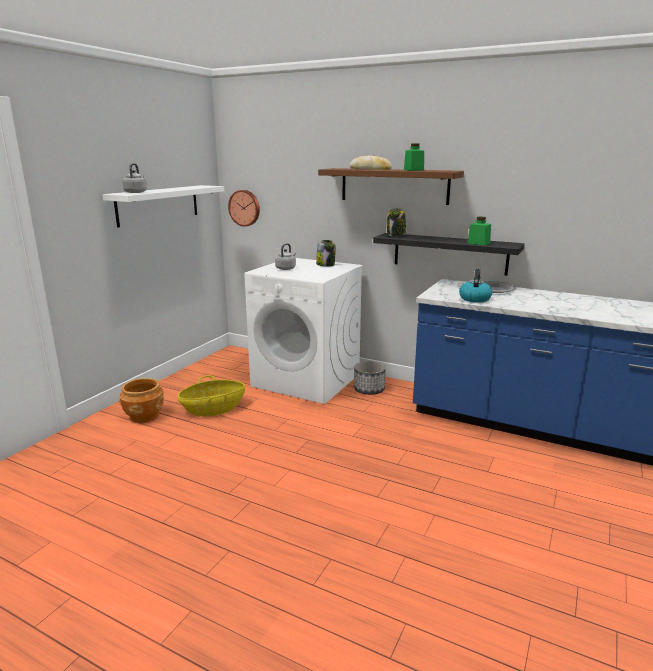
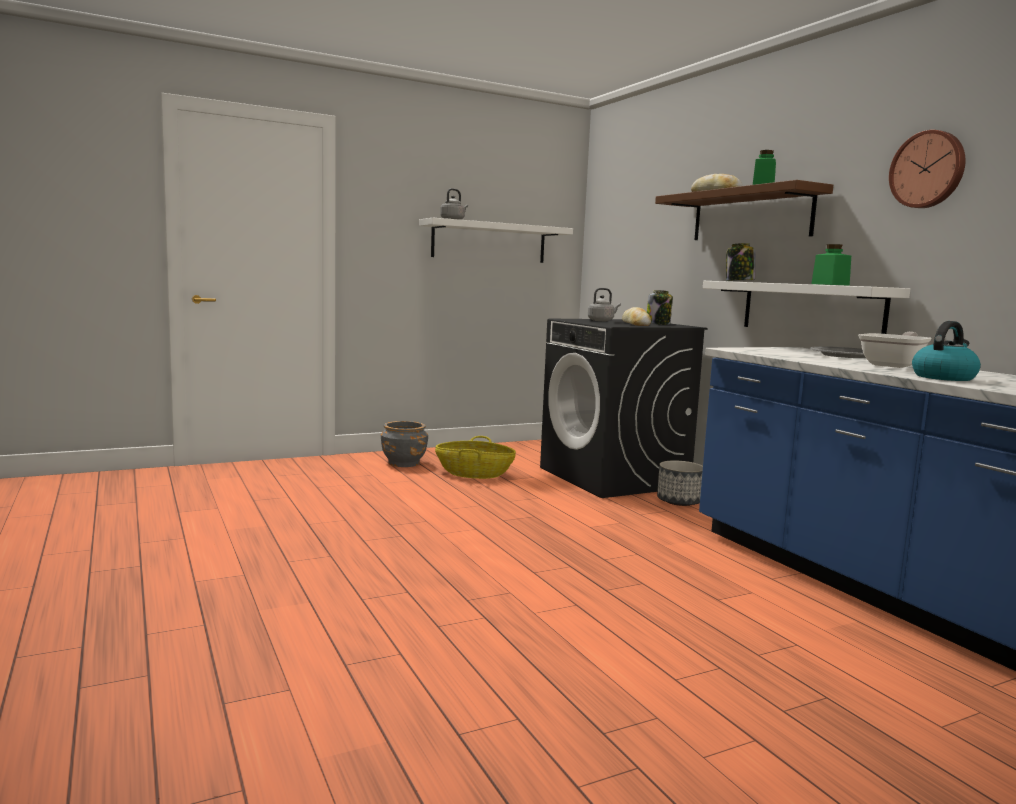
camera: 35 degrees right, 10 degrees down
brown planter [120,378,164,423] -> grey planter [381,421,428,467]
wall clock [228,190,260,227] -> wall clock moved to [889,130,966,208]
white washing machine [244,258,363,404] -> black washing machine [540,318,708,498]
black shelf [373,233,525,276] -> white shelf [703,281,910,334]
kettle [459,269,492,302] -> kettle moved to [912,321,981,381]
none -> bread [622,307,651,326]
none -> frying pan [858,332,931,368]

